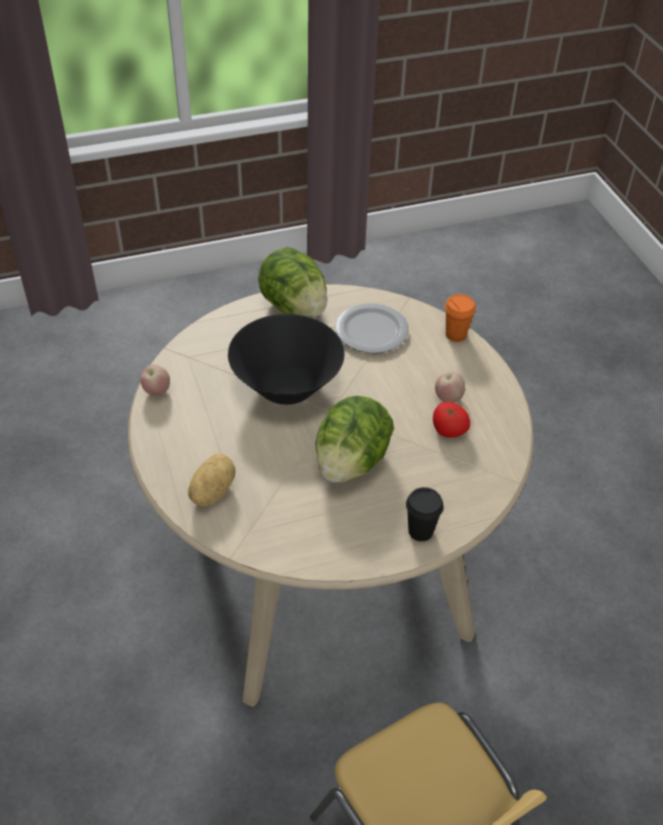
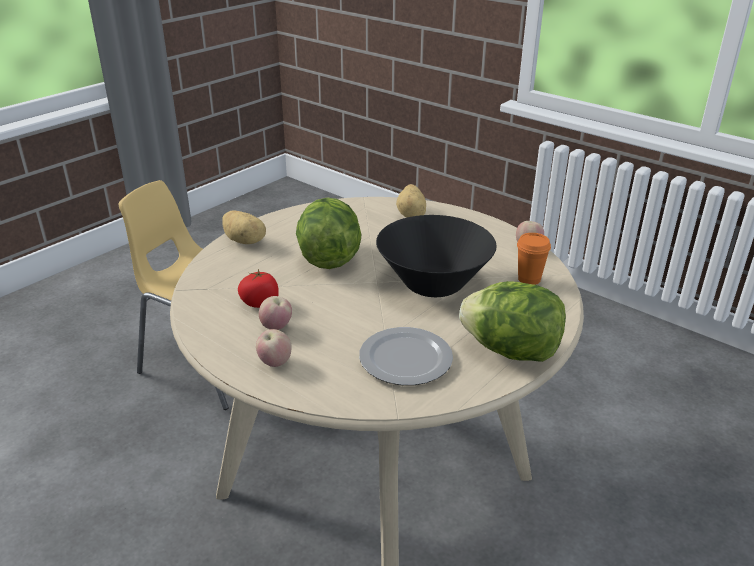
camera: 150 degrees right, 15 degrees down
black cup [406,487,444,541] -> potato [222,210,266,244]
orange cup [445,294,476,342] -> orange cup moved to [517,233,551,285]
none -> apple [256,329,292,367]

